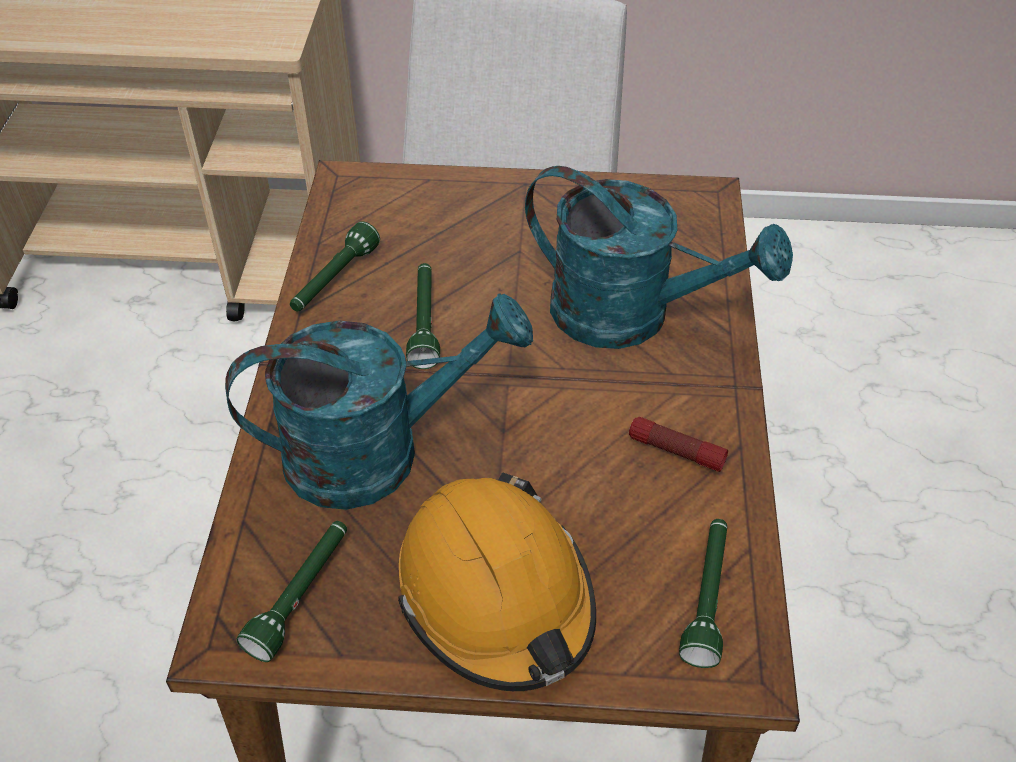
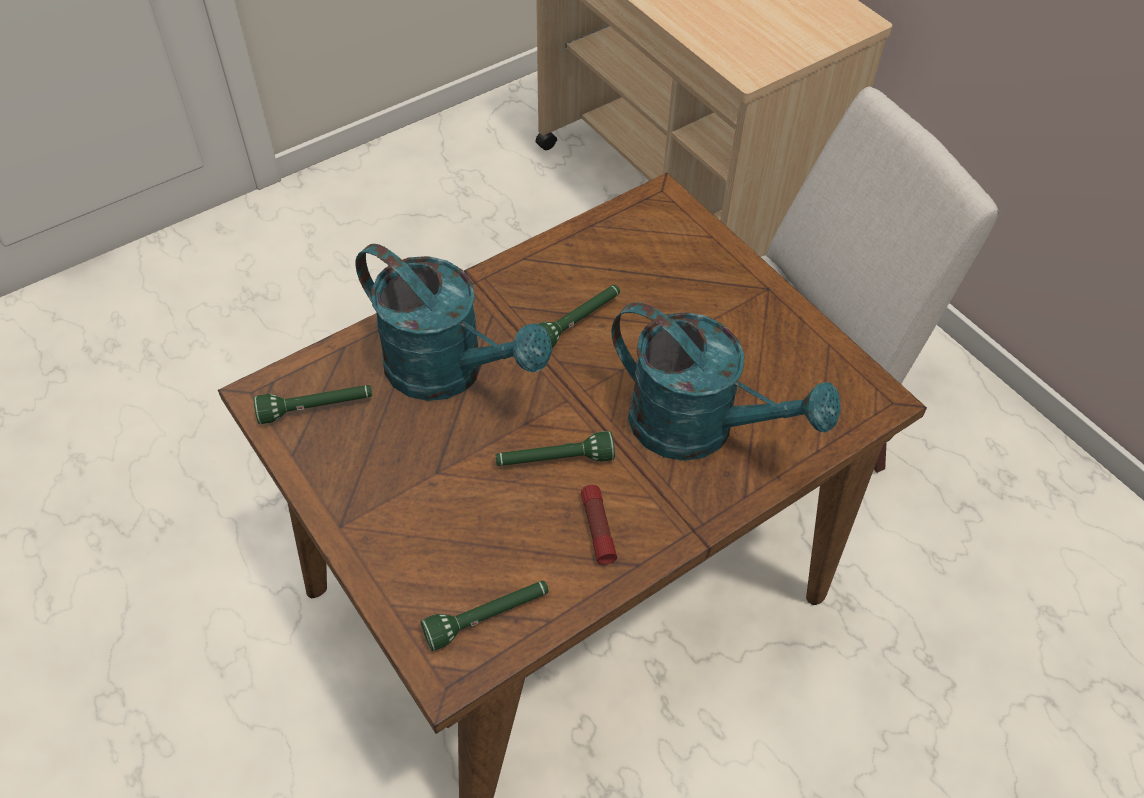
camera: 50 degrees right, 5 degrees up
green flashlight [290,221,380,312] -> green flashlight moved to [496,431,615,466]
orange hard hat [398,472,596,691] -> none
turquoise watering can [525,166,793,349] -> turquoise watering can turned 45 degrees counterclockwise [611,303,841,461]

